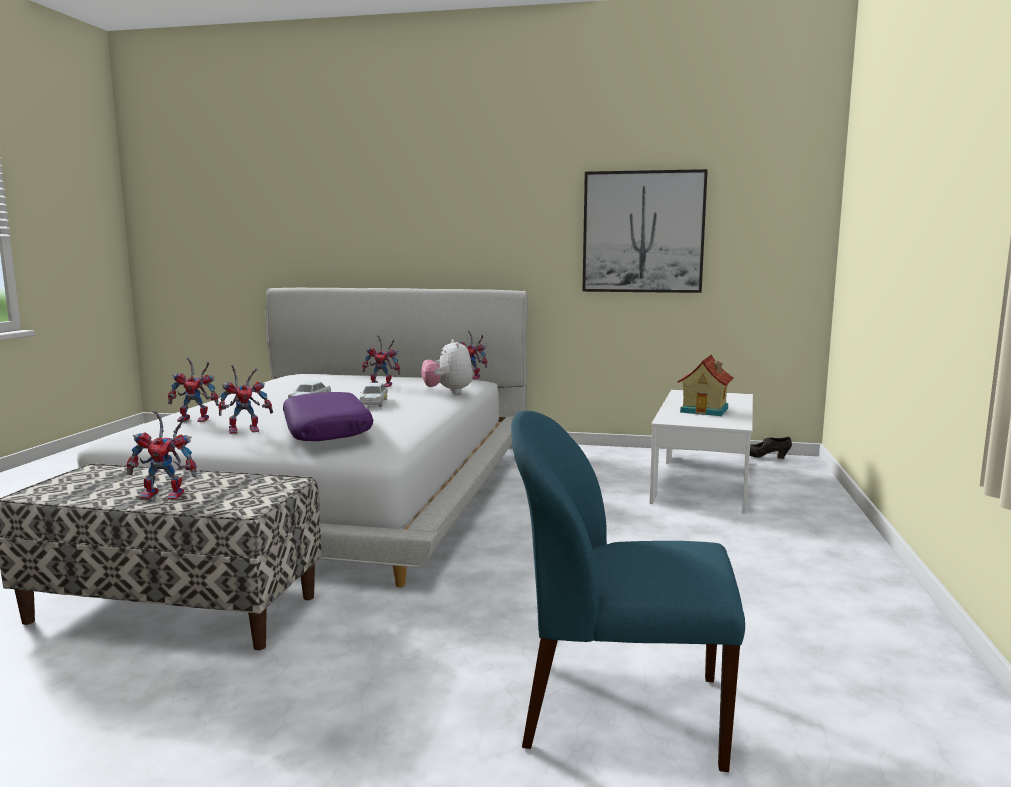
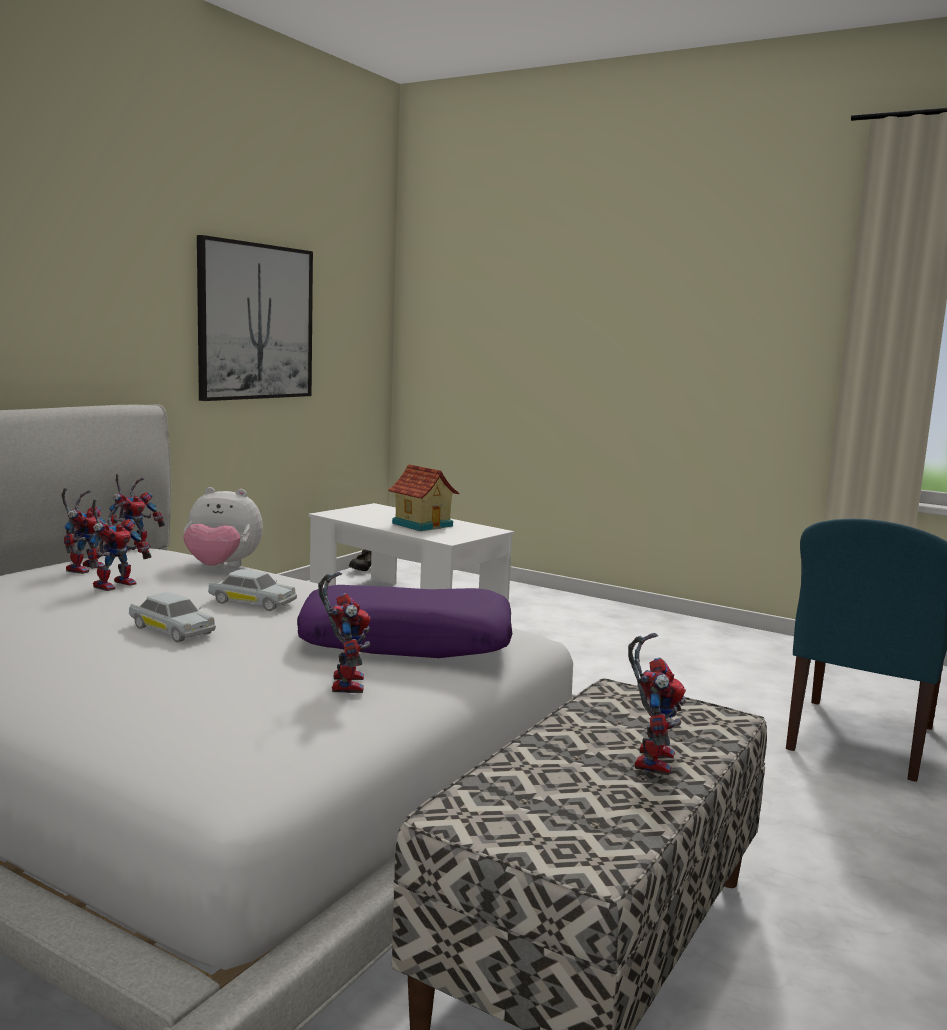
camera: 70 degrees left, 0 degrees up
toy robot [168,357,219,422] -> toy robot moved to [61,488,107,574]

